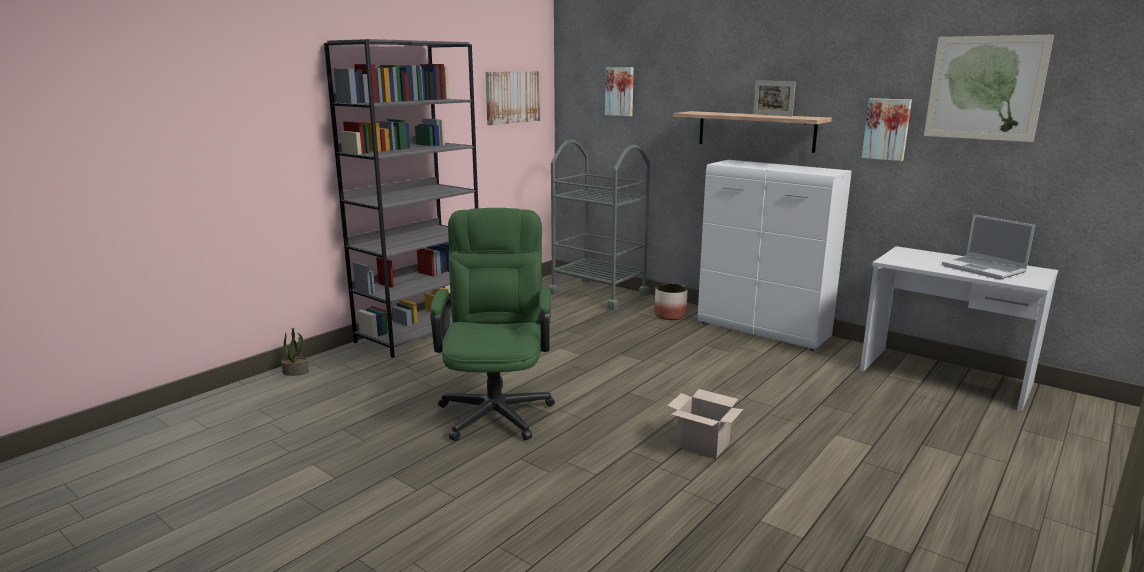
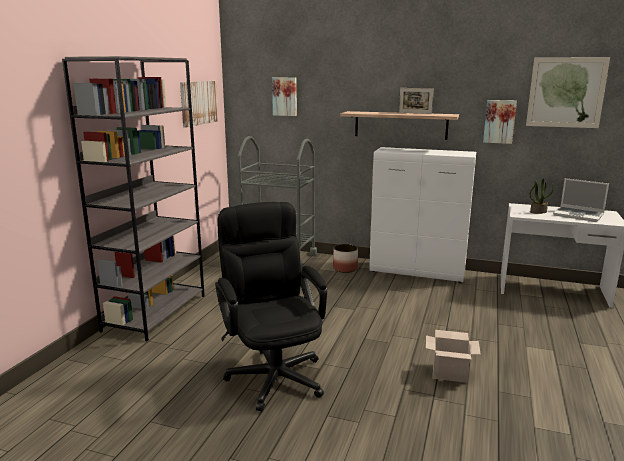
camera: 20 degrees left, 0 degrees up
potted plant [281,328,309,376] -> potted plant moved to [530,179,554,214]
green office chair [430,208,555,441] -> black office chair [215,202,327,411]

